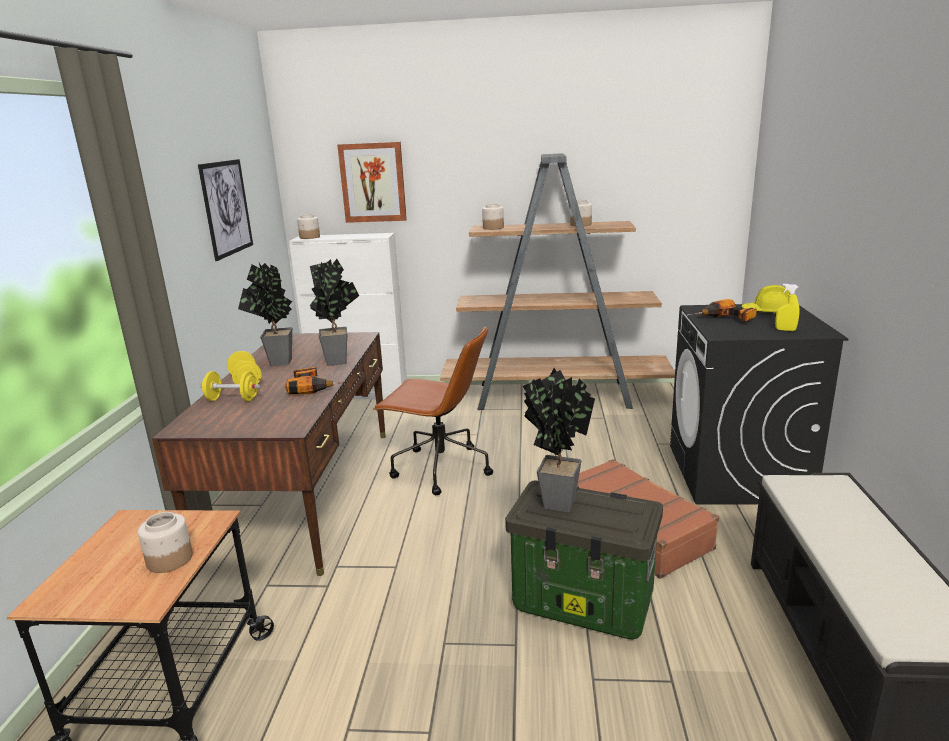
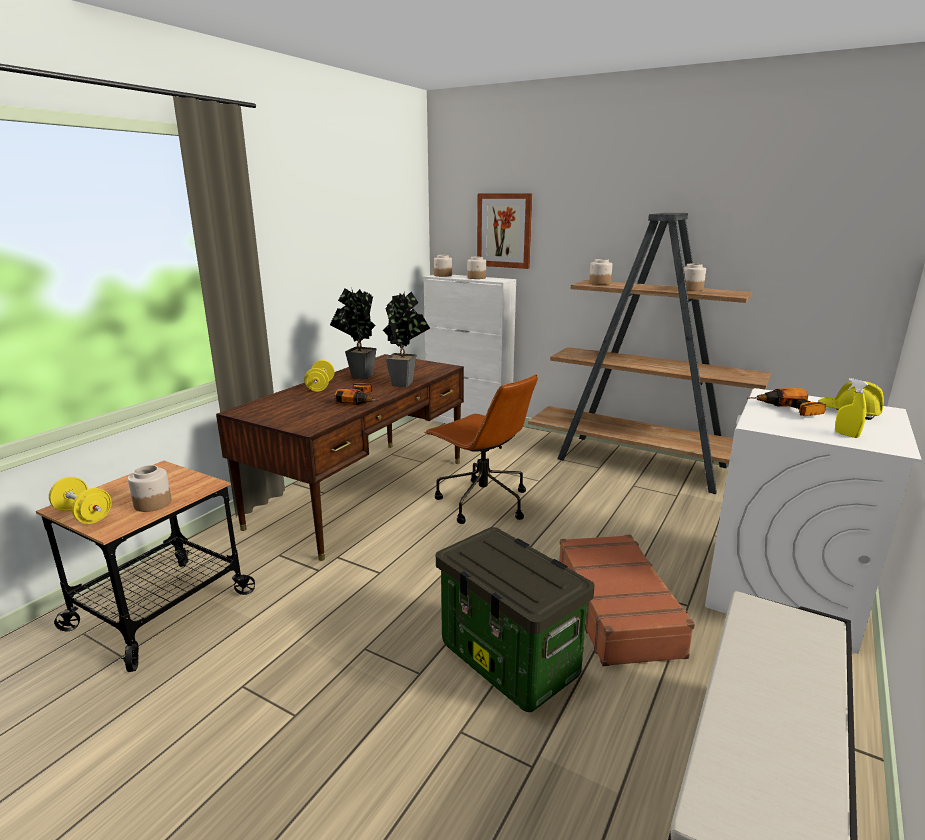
camera: 25 degrees right, 0 degrees up
picture [198,159,253,261] -> none
yellow dumbbell [200,371,261,401] -> yellow dumbbell moved to [49,477,112,524]
potted plant [523,368,595,512] -> none
black washing machine [670,304,848,505] -> white washing machine [705,388,922,654]
none -> jar [467,257,486,279]

